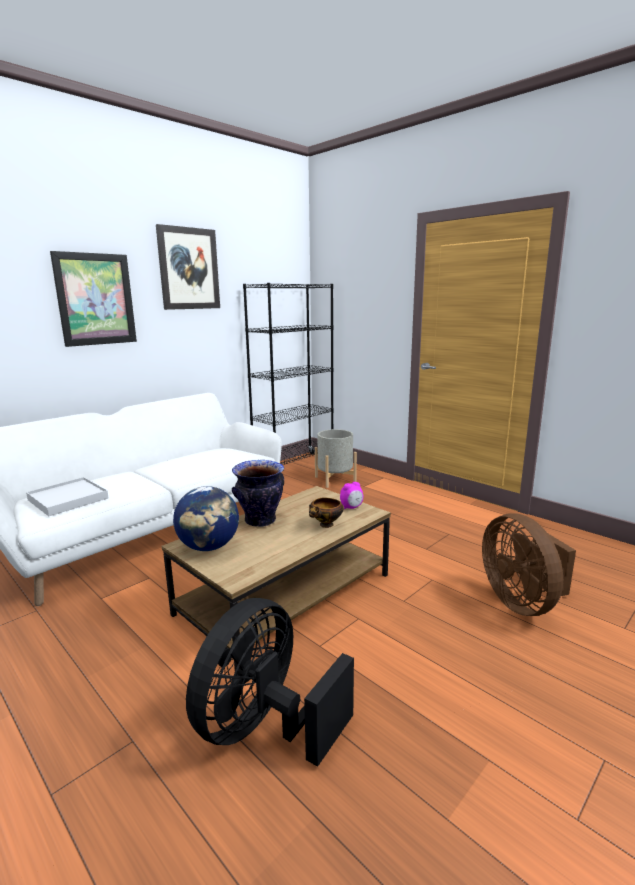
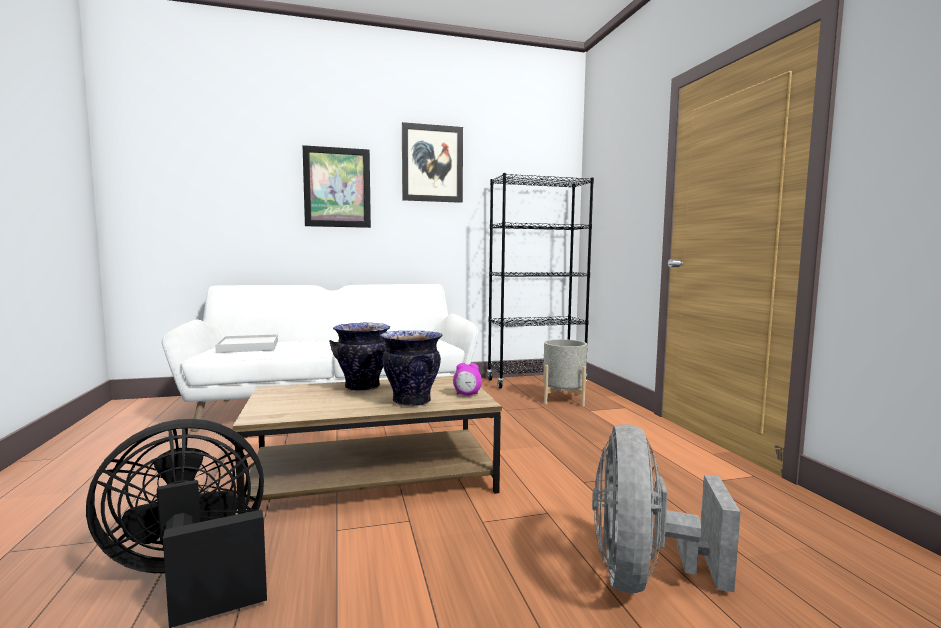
camera: 30 degrees right, 10 degrees down
globe [173,486,239,551] -> none
bowl [309,497,344,528] -> vase [380,331,443,406]
brown fan [482,513,576,616] -> grey fan [592,424,741,593]

